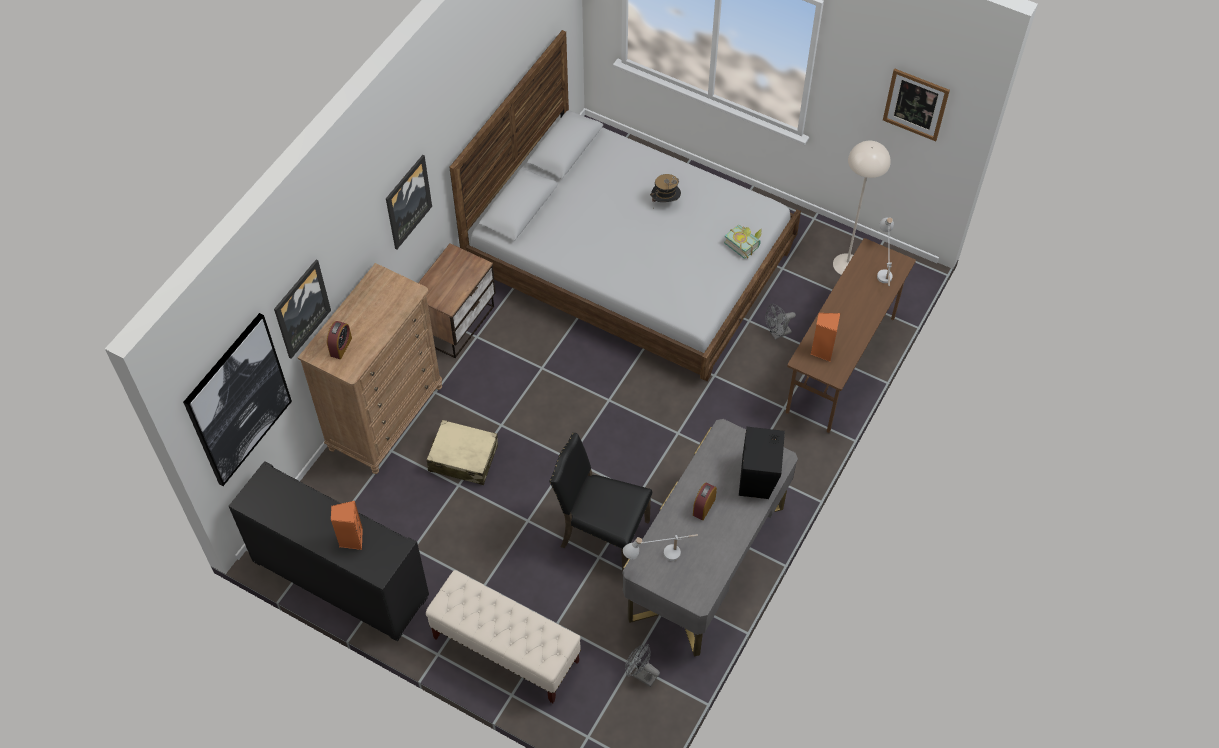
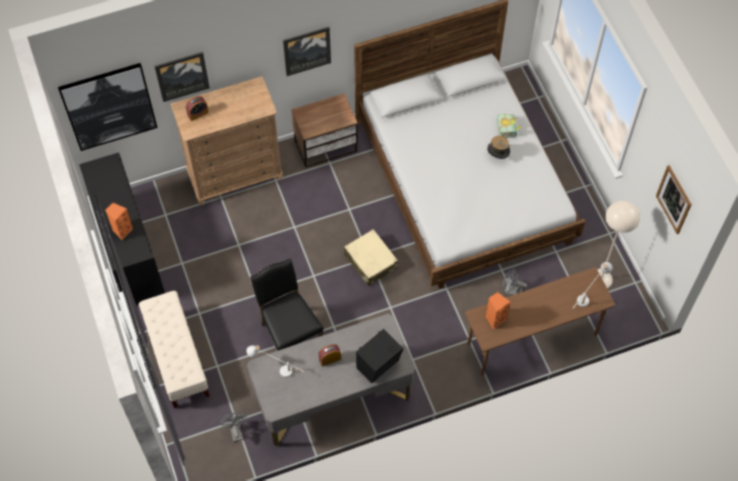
camera: 40 degrees right, 5 degrees up
beige suitcase [427,420,498,485] -> beige suitcase moved to [344,229,398,286]
book [724,225,762,259] -> book moved to [497,114,523,139]

